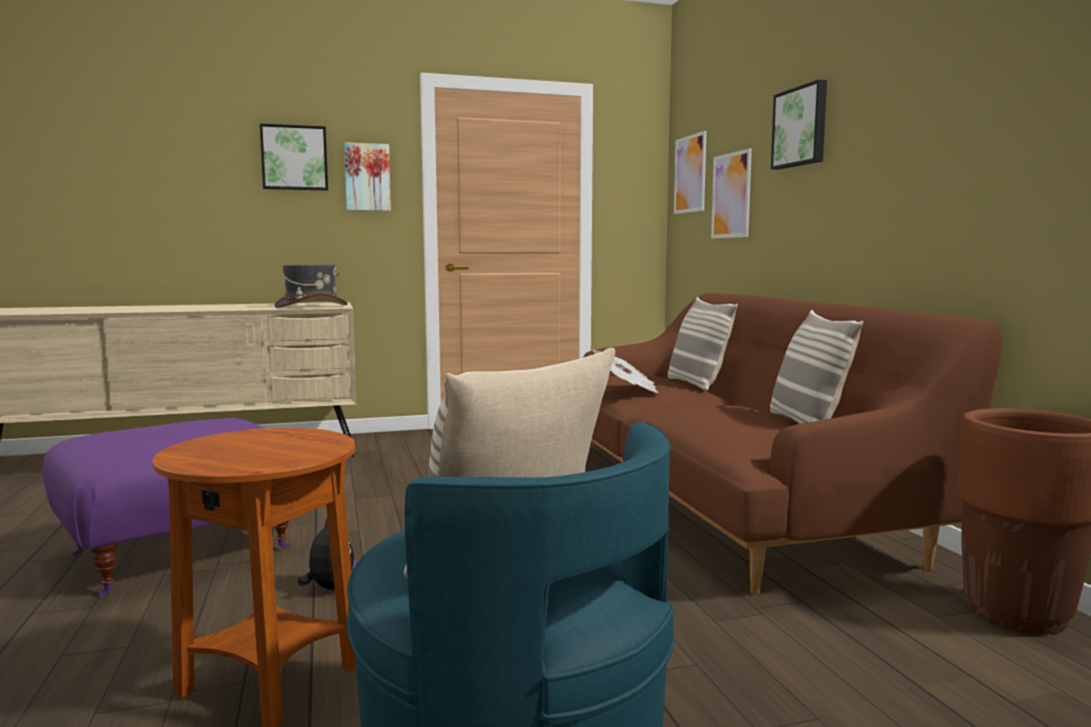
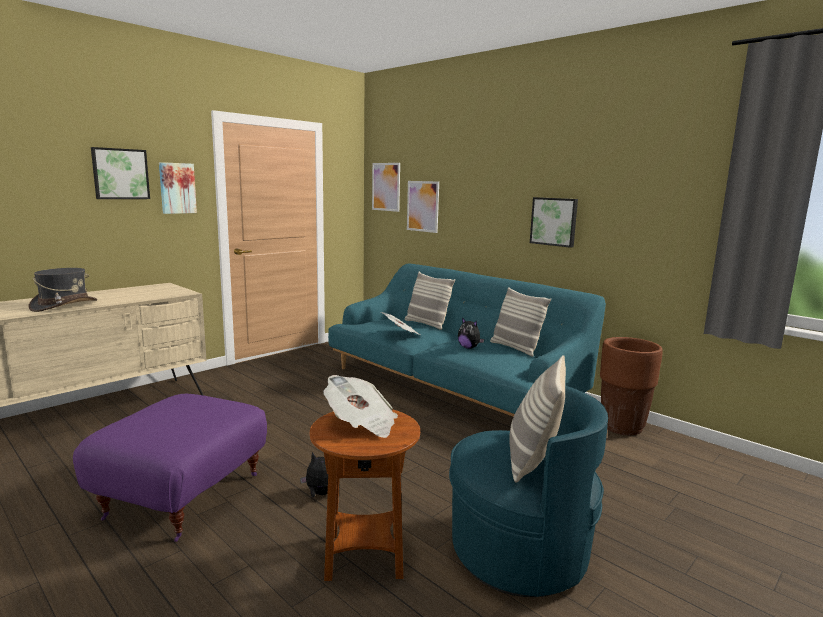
camera: 30 degrees left, 5 degrees up
grey hat [274,264,348,308] -> grey hat moved to [29,268,97,312]
brown sofa [583,293,1003,594] -> turquoise sofa [328,264,606,417]
picture [771,79,827,170] -> picture moved to [530,197,578,248]
none -> newspaper [323,375,398,438]
none -> plush toy [458,318,484,349]

